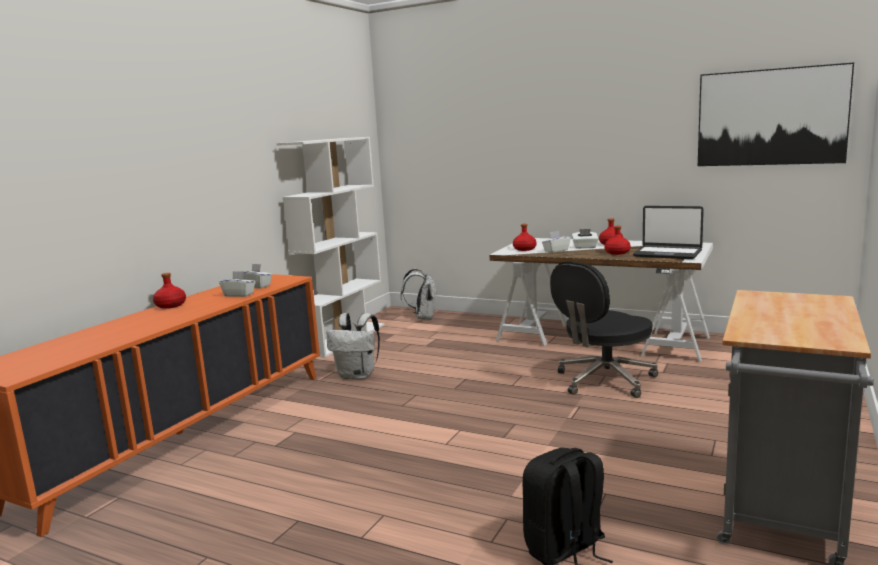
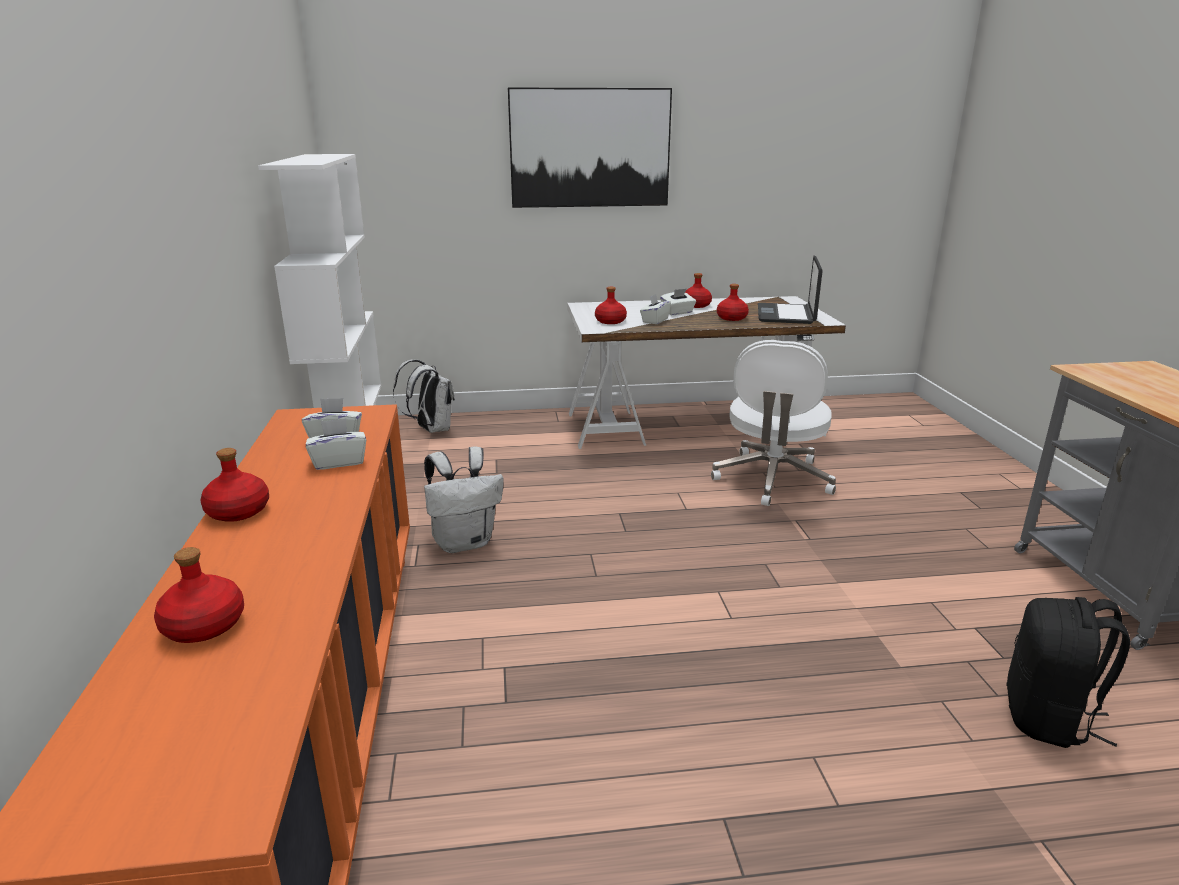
camera: 35 degrees left, 10 degrees up
black office chair [550,261,658,398] -> white office chair [711,340,836,506]
laptop [633,206,704,259] -> laptop turned 105 degrees clockwise [758,256,823,324]
picture [698,63,854,166] -> picture moved to [508,88,672,208]
none -> red bottle [154,547,244,643]

